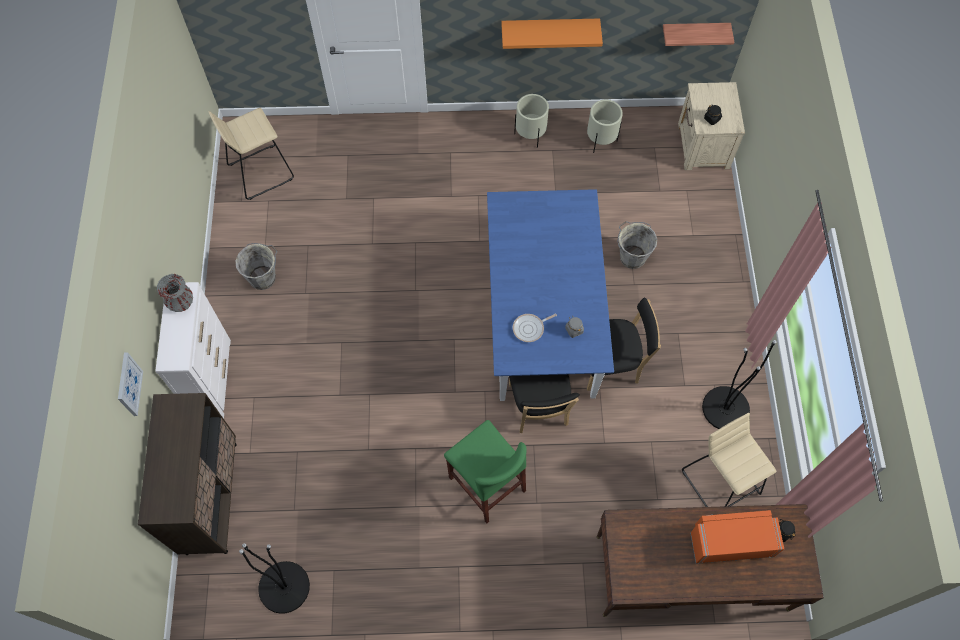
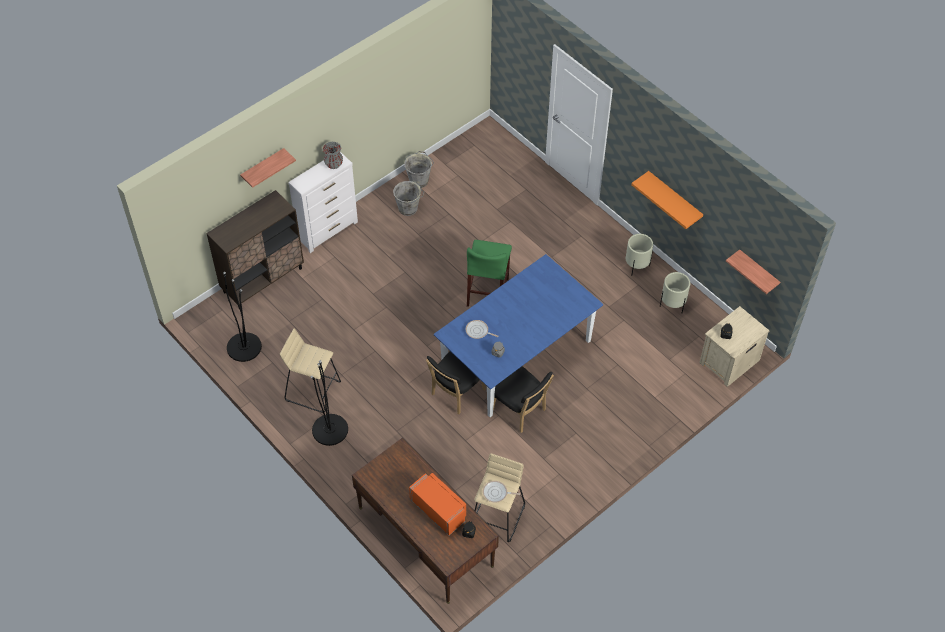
camera: 50 degrees right, 10 degrees down
picture [118,352,143,416] -> shelf [240,148,296,188]
beige stool [209,108,294,200] -> beige stool moved to [280,329,341,413]
green stool [444,420,527,523] -> green stool moved to [467,240,512,307]
grey bucket [617,221,657,269] -> grey bucket moved to [405,151,434,188]
black floor lamp [702,340,777,429] -> black floor lamp moved to [311,360,348,446]
none -> frying pan [483,481,520,503]

